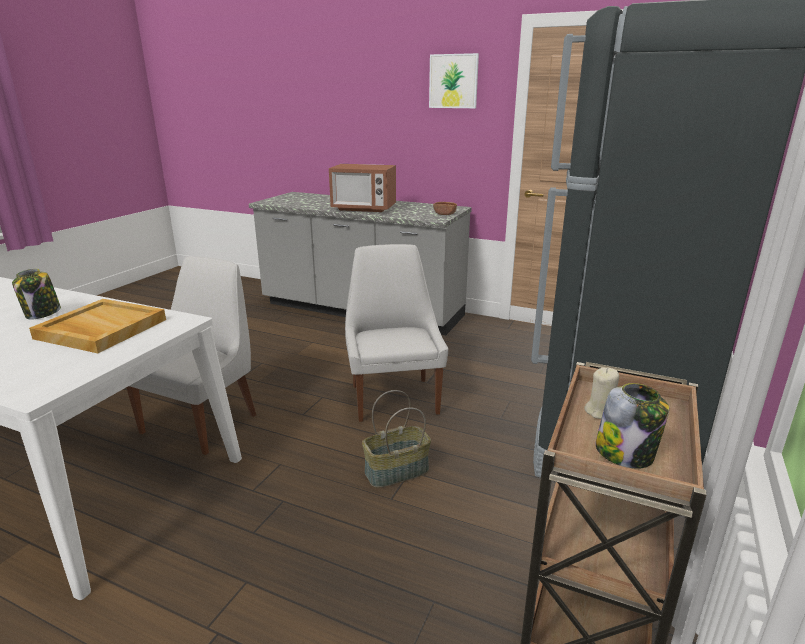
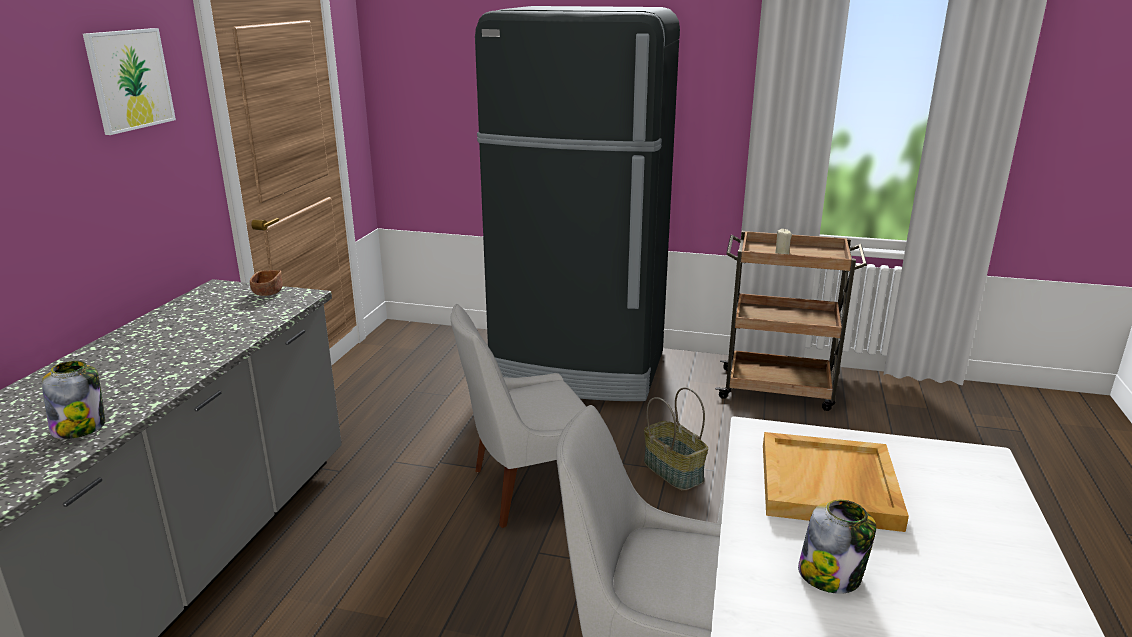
camera: 100 degrees left, 0 degrees up
microwave [329,164,396,212] -> none
jar [595,383,669,469] -> jar moved to [42,361,105,439]

